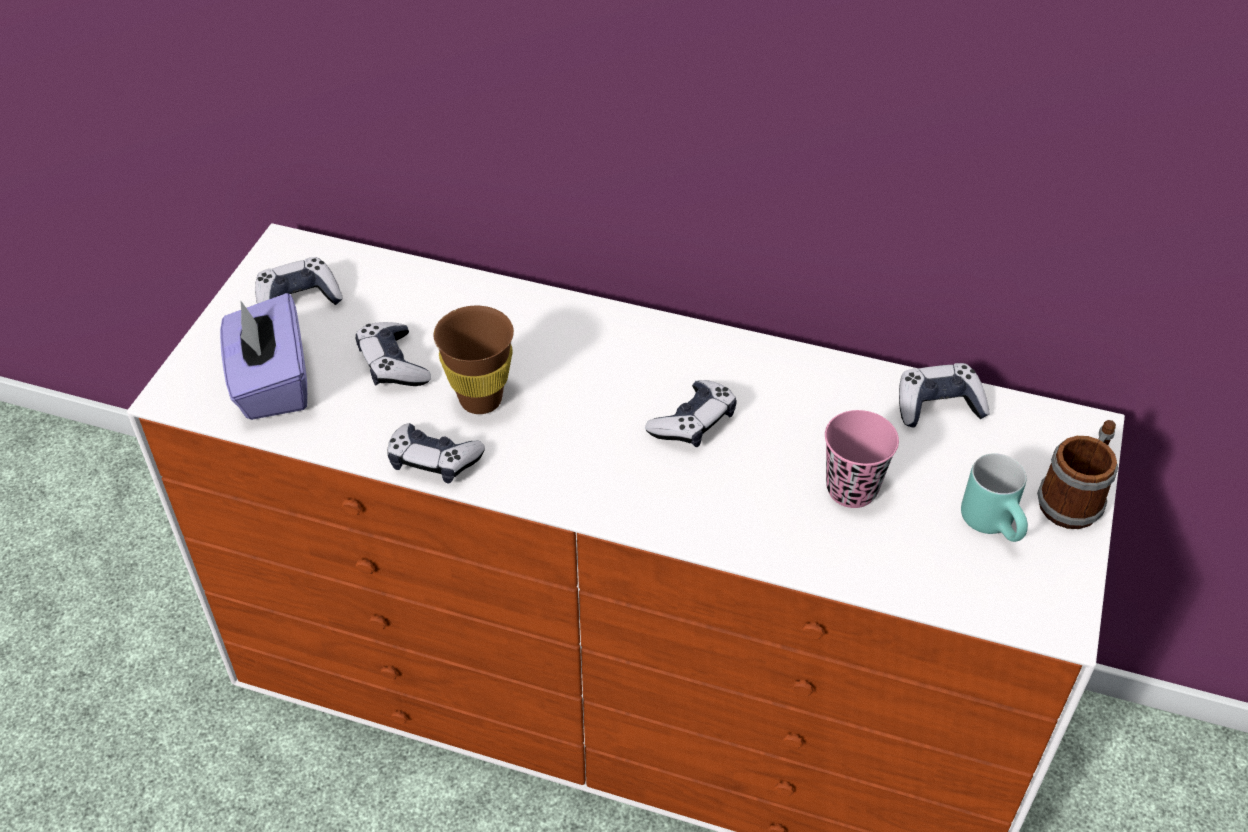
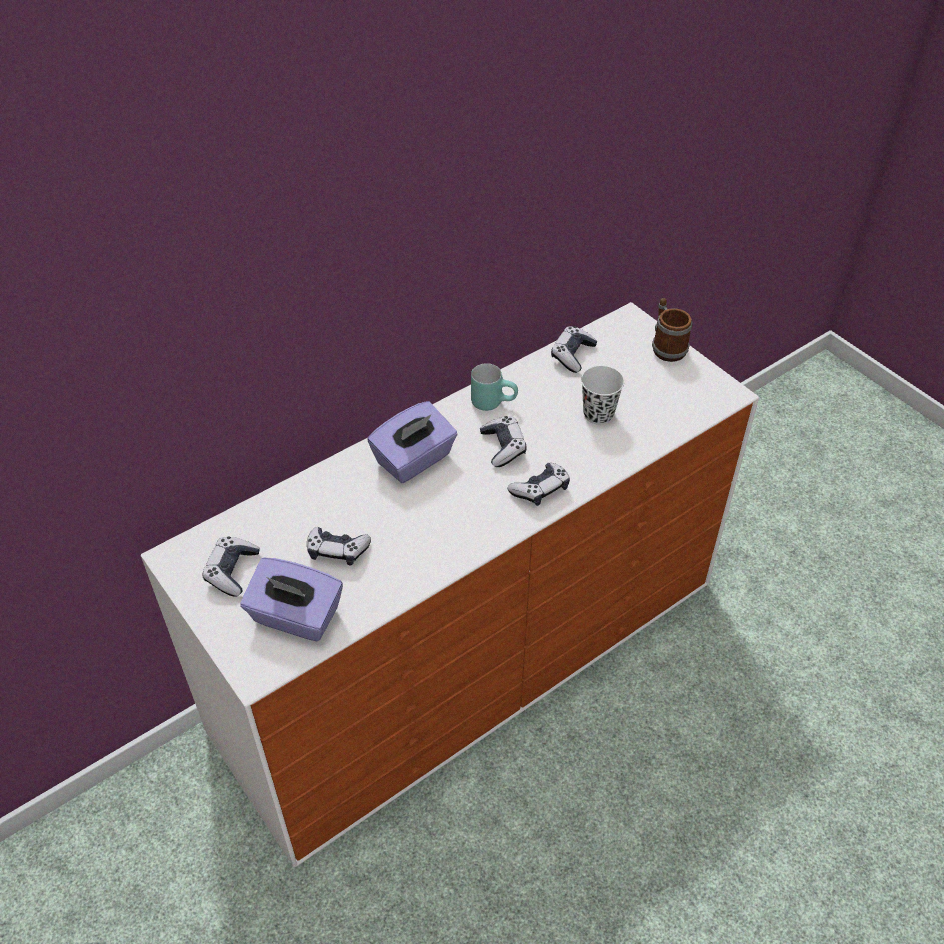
camera: 55 degrees left, 0 degrees up
game controller [388,423,485,483] -> game controller moved to [507,463,570,506]
brown cup [434,306,514,414] -> none
pink cup [825,410,899,508] -> white cup [581,366,624,425]
turquoise mug [961,453,1028,542] -> turquoise mug moved to [471,363,518,411]
none -> purple tissue box [367,401,458,483]

